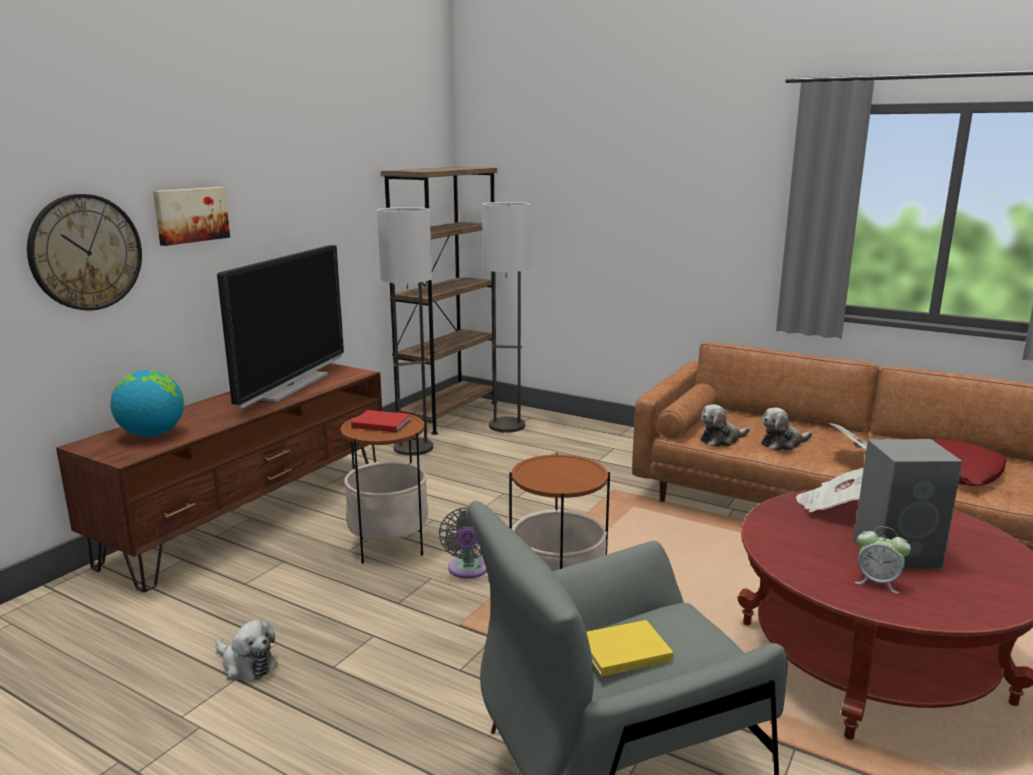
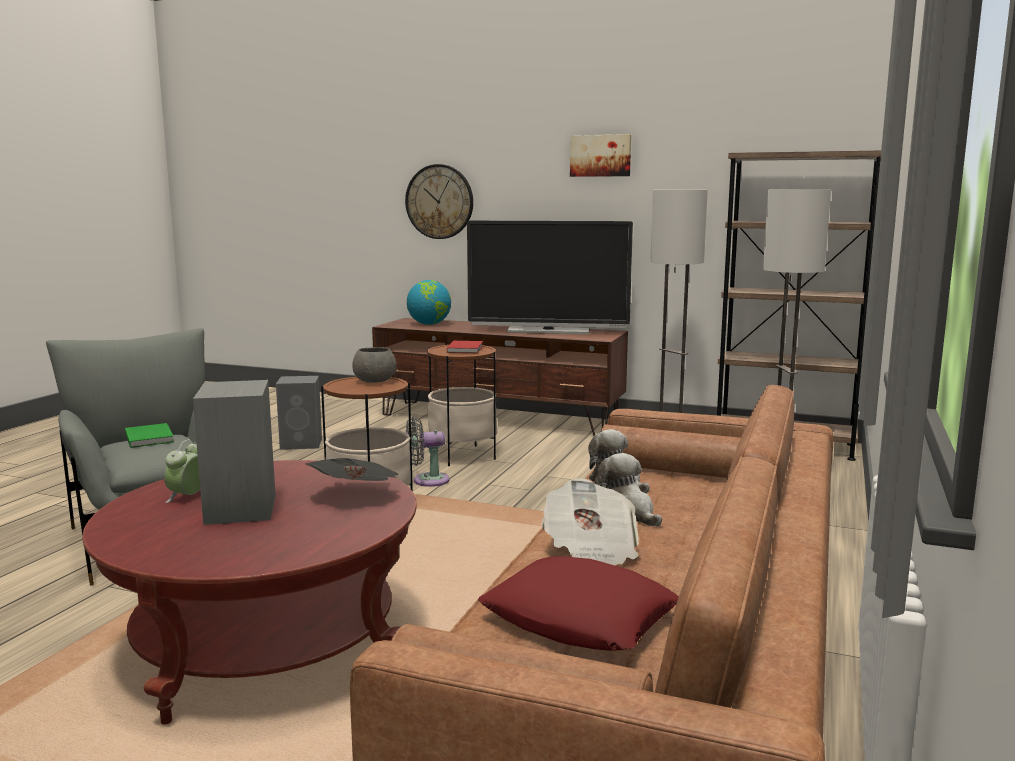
camera: 80 degrees right, 5 degrees down
picture [153,187,230,246] -> picture moved to [570,134,631,177]
plush toy [215,620,277,681] -> grey speaker [276,376,322,450]
yellow book [587,620,673,676] -> green book [125,423,174,448]
none -> grey bowl [352,347,397,383]

